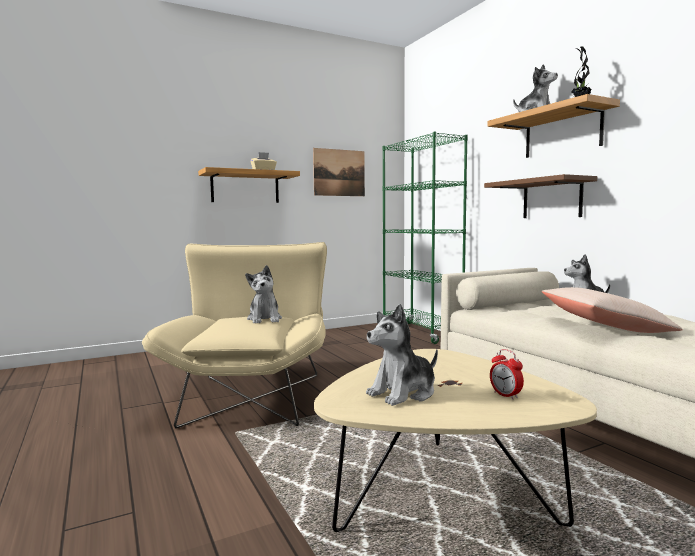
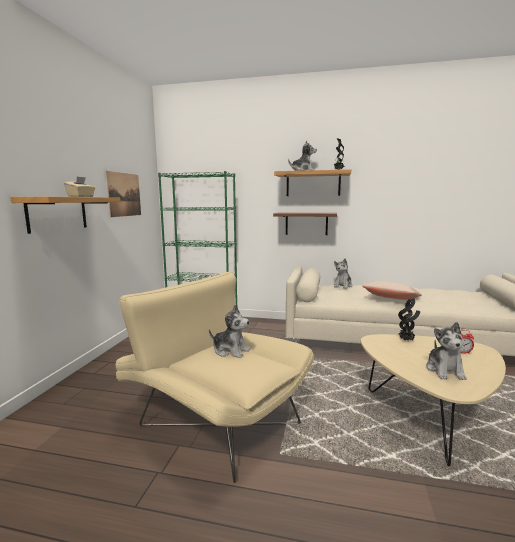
camera: 50 degrees left, 5 degrees up
none -> potted plant [398,298,420,341]

